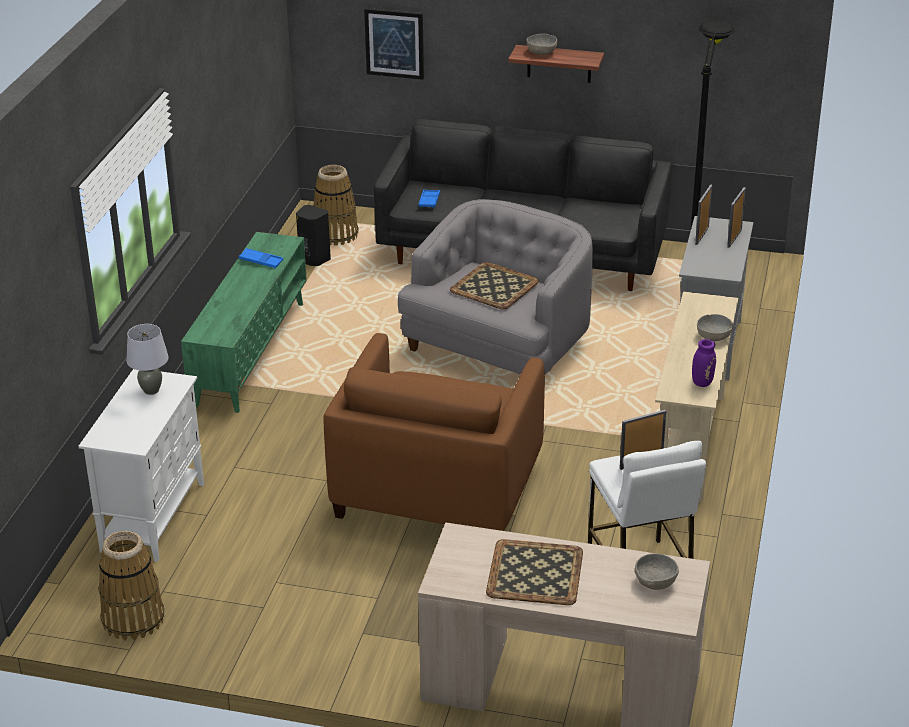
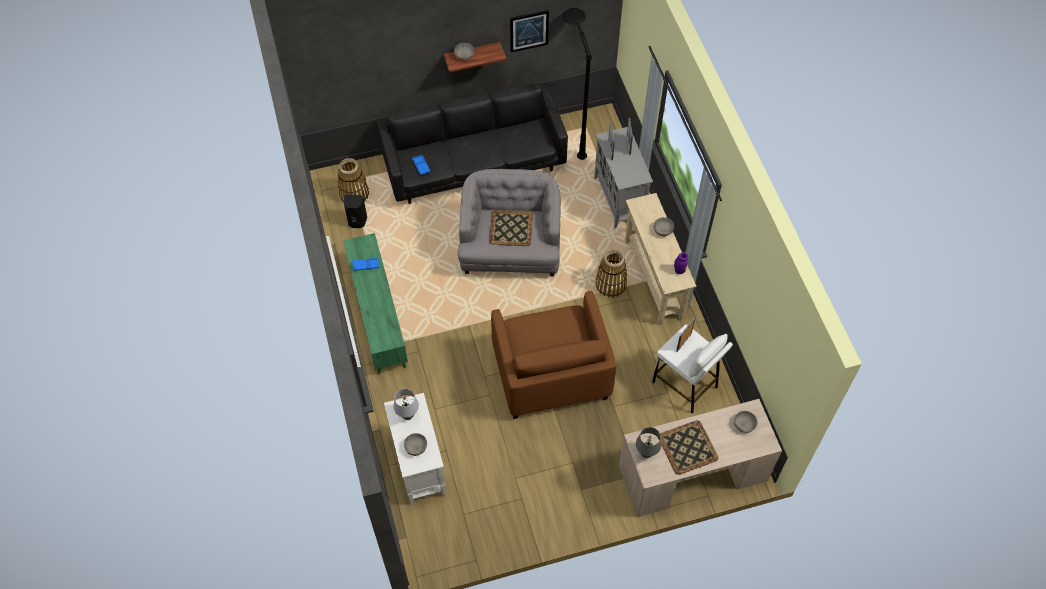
camera: 30 degrees left, 25 degrees up
basket [99,531,164,640] -> basket moved to [595,250,627,298]
picture [364,8,424,80] -> picture moved to [510,10,549,52]
none -> grey bowl [404,433,427,456]
none -> grey table lamp [636,427,661,458]

